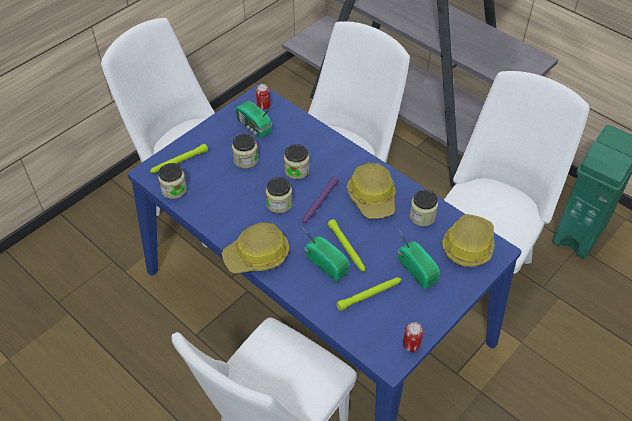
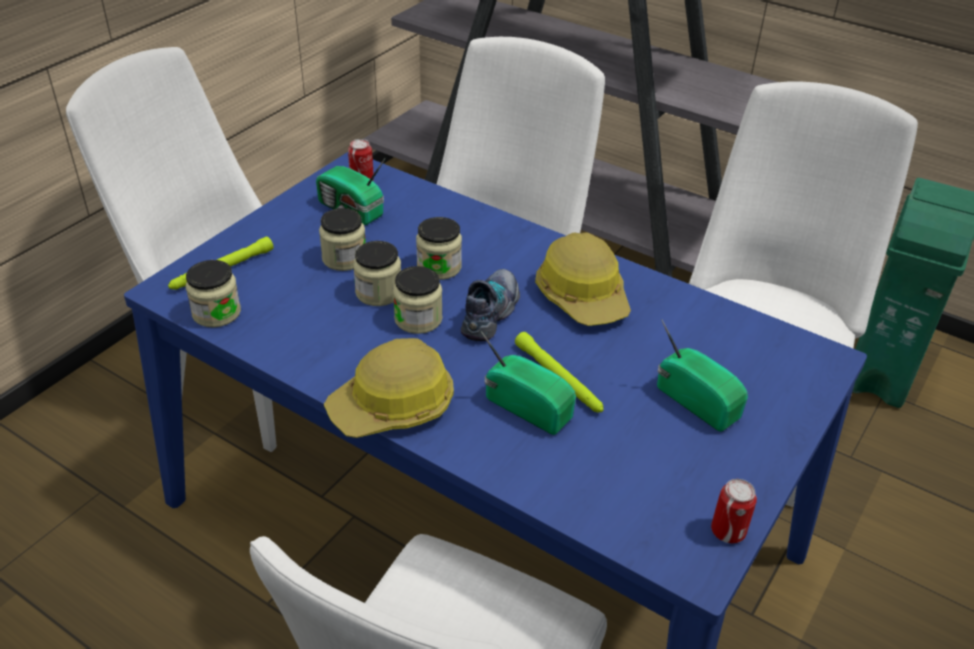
camera: 10 degrees left, 10 degrees down
purple flashlight [302,177,339,223] -> shoe [461,269,520,341]
green flashlight [336,277,401,311] -> none
jar [409,189,438,226] -> jar moved to [353,241,401,306]
hard hat [442,214,495,267] -> none

